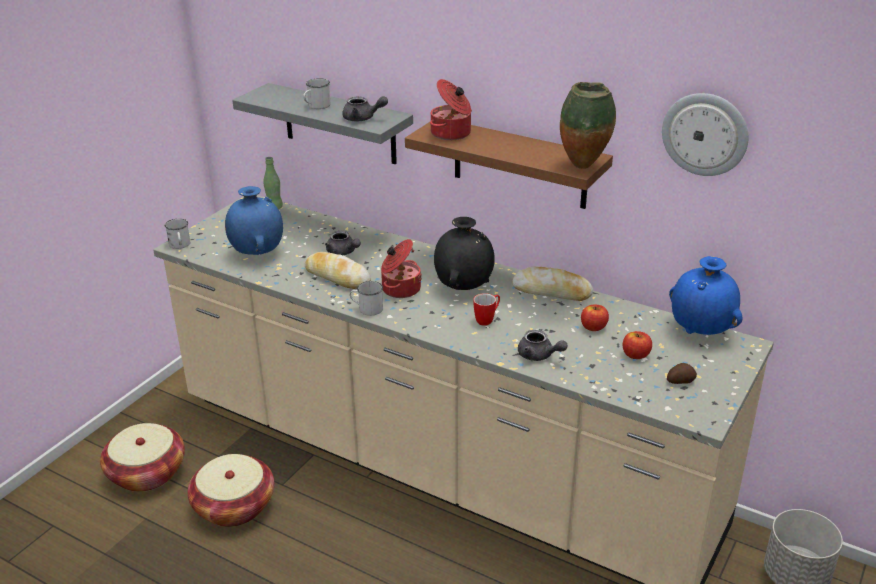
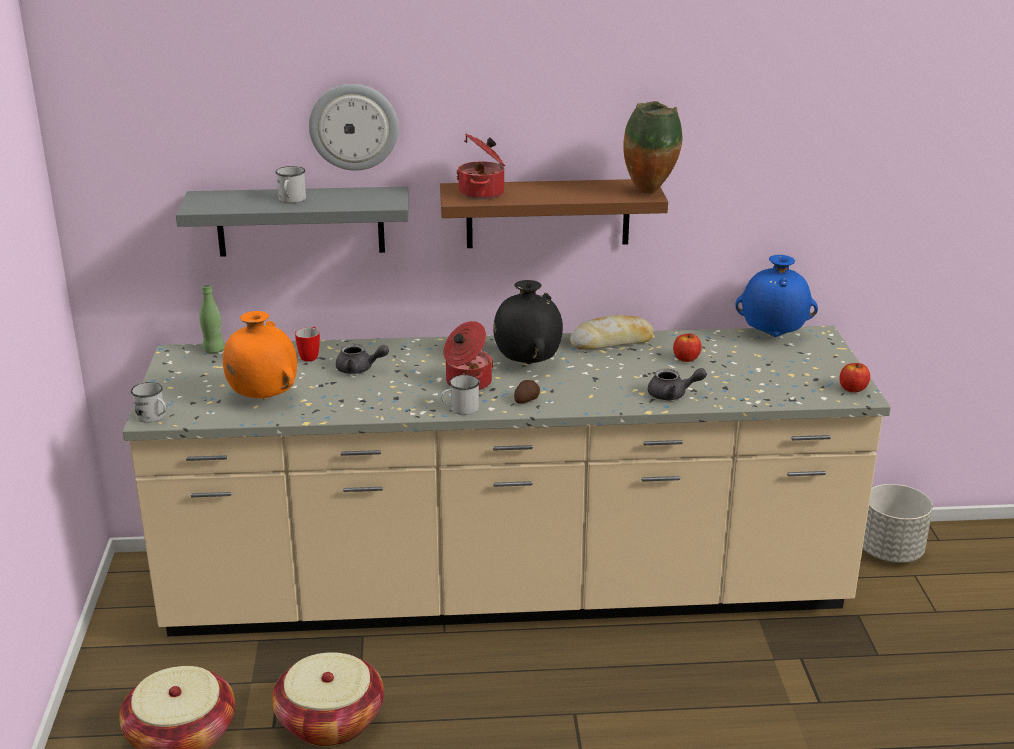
camera: 35 degrees left, 5 degrees down
blue vase [225,186,283,255] -> orange vase [223,311,297,399]
bread [305,252,371,289] -> none
grey teapot [342,96,388,122] -> none
mug [473,293,500,326] -> mug moved to [295,327,320,362]
apple [623,331,652,359] -> apple moved to [840,363,870,393]
wall clock [662,93,749,176] -> wall clock moved to [309,84,399,171]
potato [667,363,697,384] -> potato moved to [514,380,540,403]

